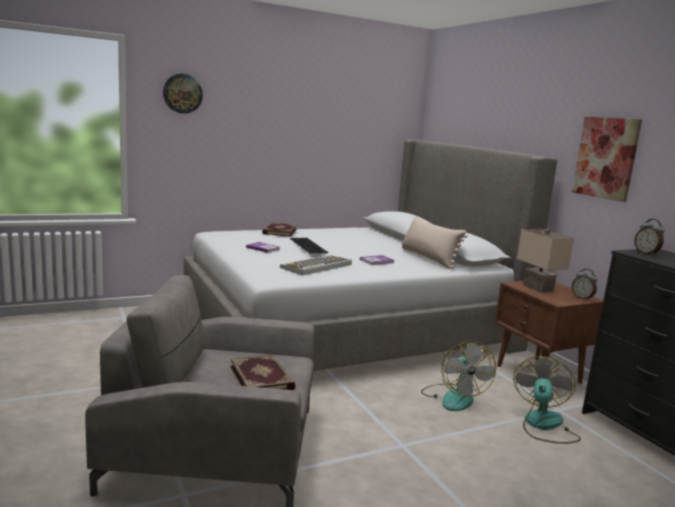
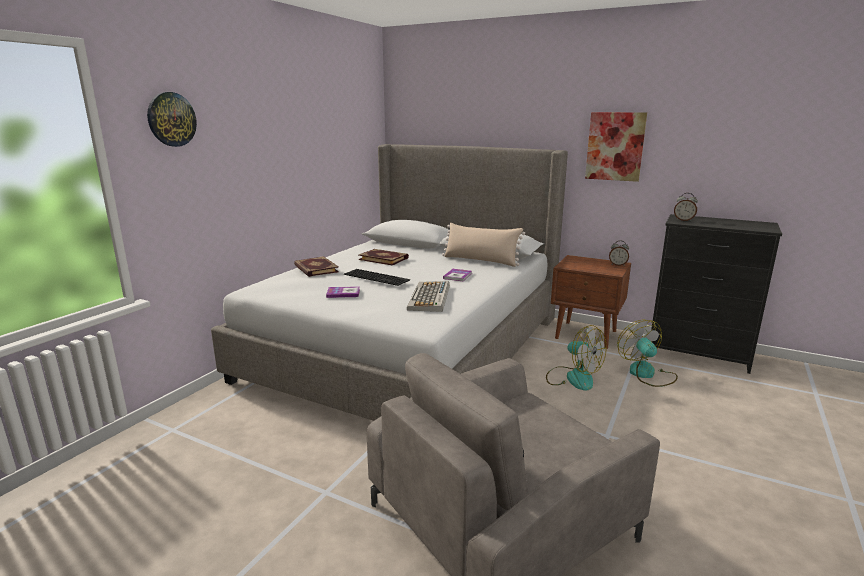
camera: 35 degrees left, 5 degrees up
book [230,355,295,390] -> book moved to [358,249,409,266]
beige table lamp [517,229,574,293] -> none

